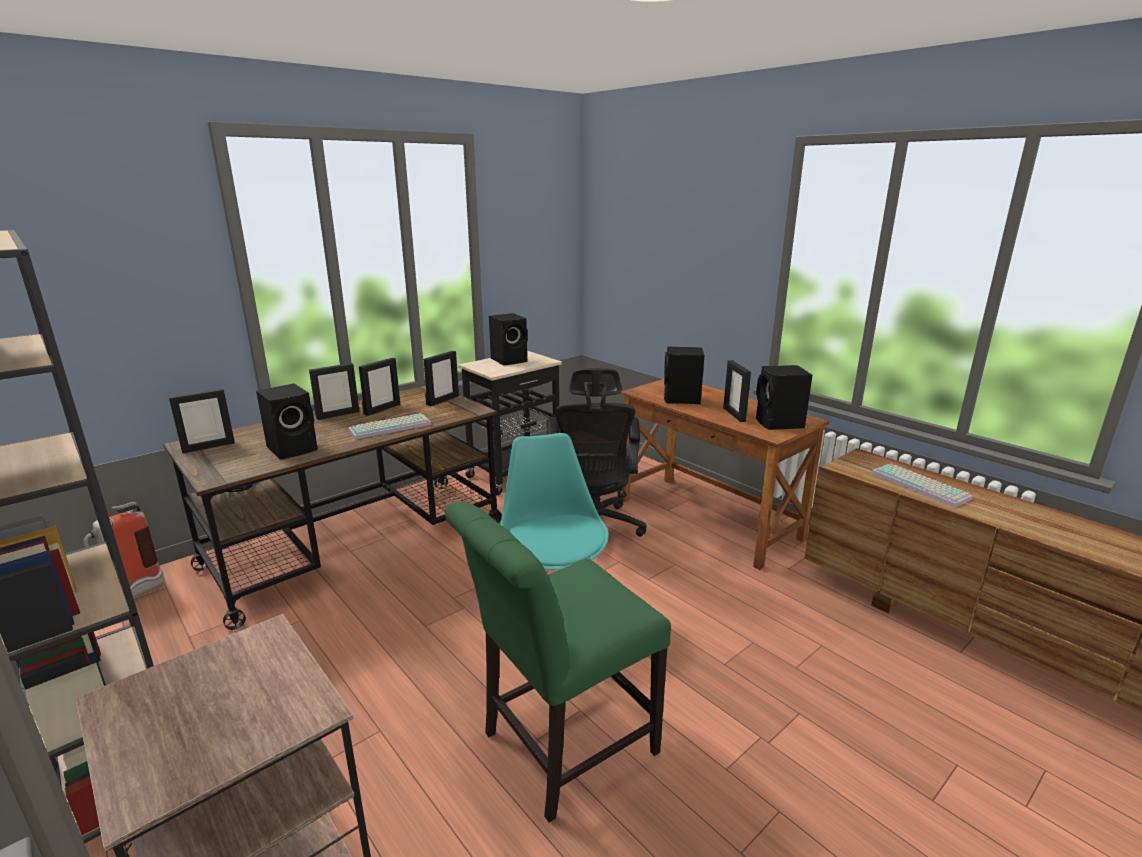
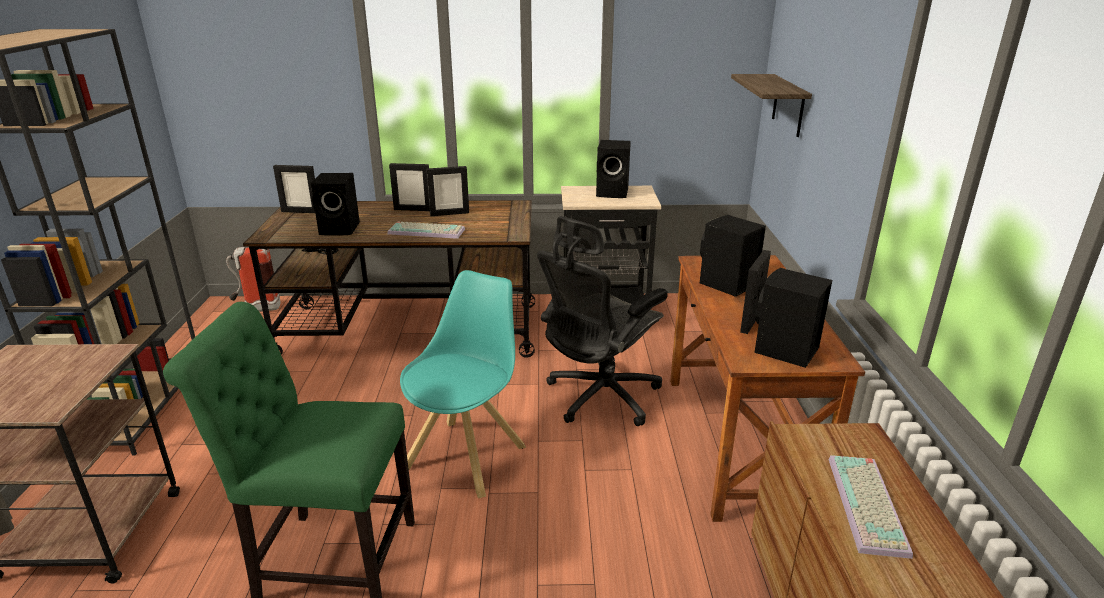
camera: 40 degrees right, 5 degrees up
picture frame [424,351,459,406] -> none
none -> shelf [731,74,812,137]

